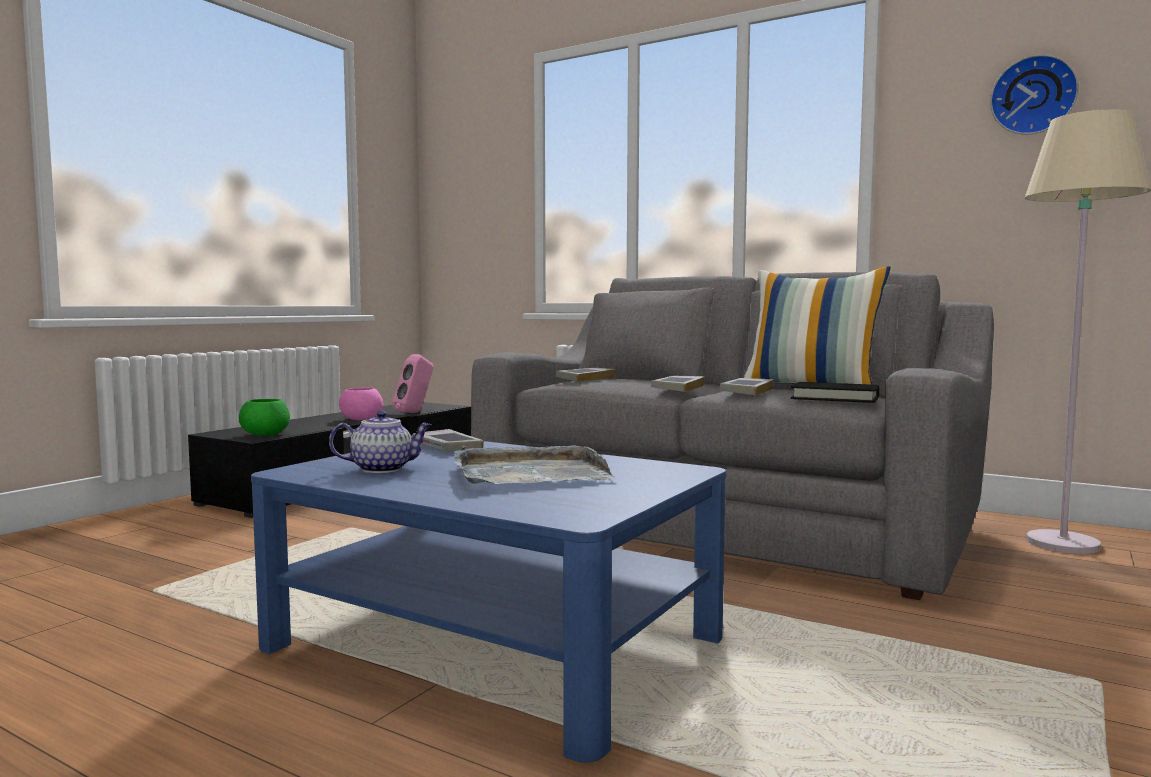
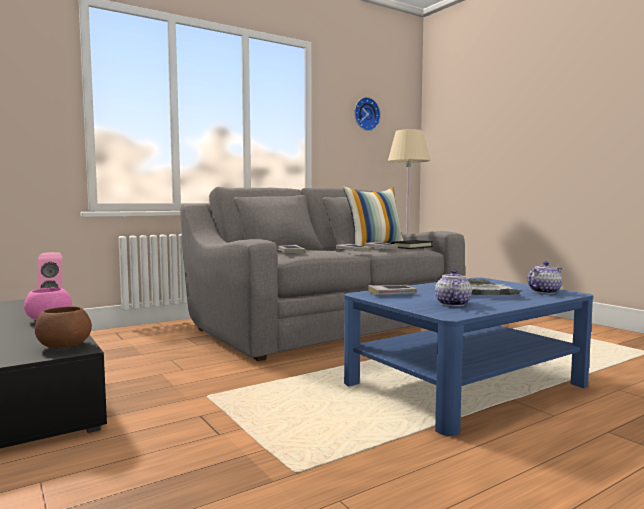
camera: 65 degrees left, 0 degrees up
green bowl [239,399,290,436] -> brown bowl [35,306,92,348]
none -> teapot [527,261,562,294]

